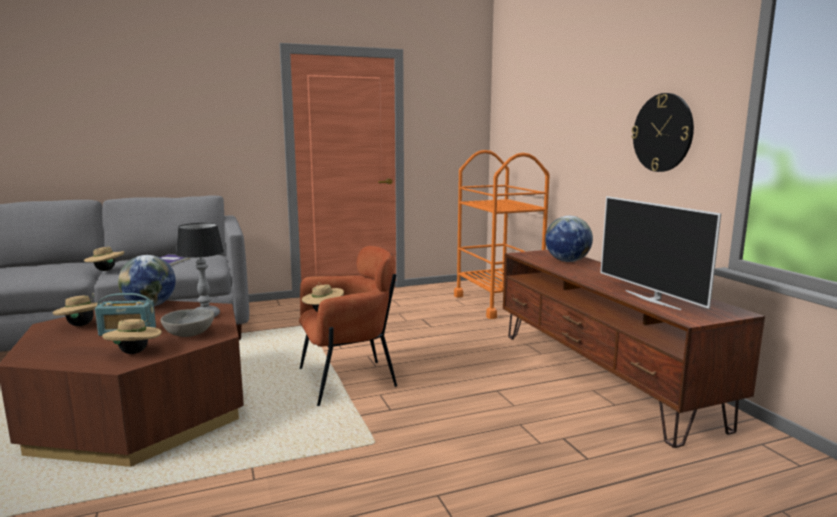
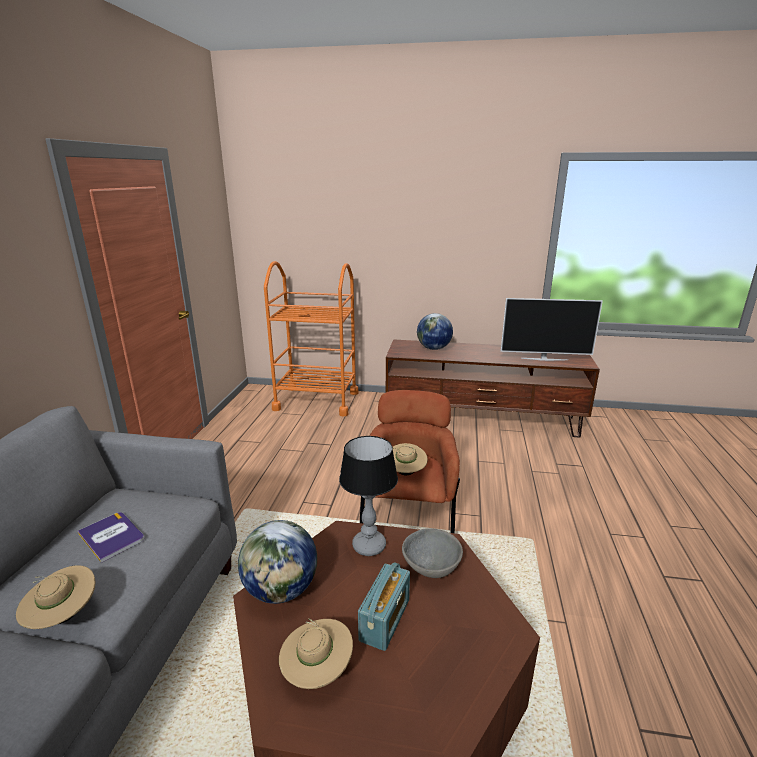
camera: 60 degrees left, 10 degrees up
beige hat [102,319,162,354] -> none
wall clock [631,93,694,172] -> none

